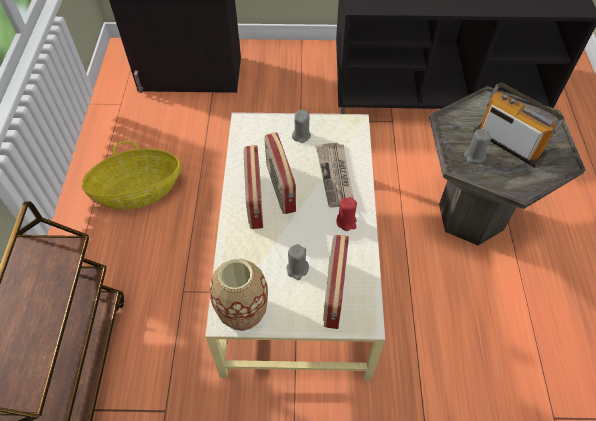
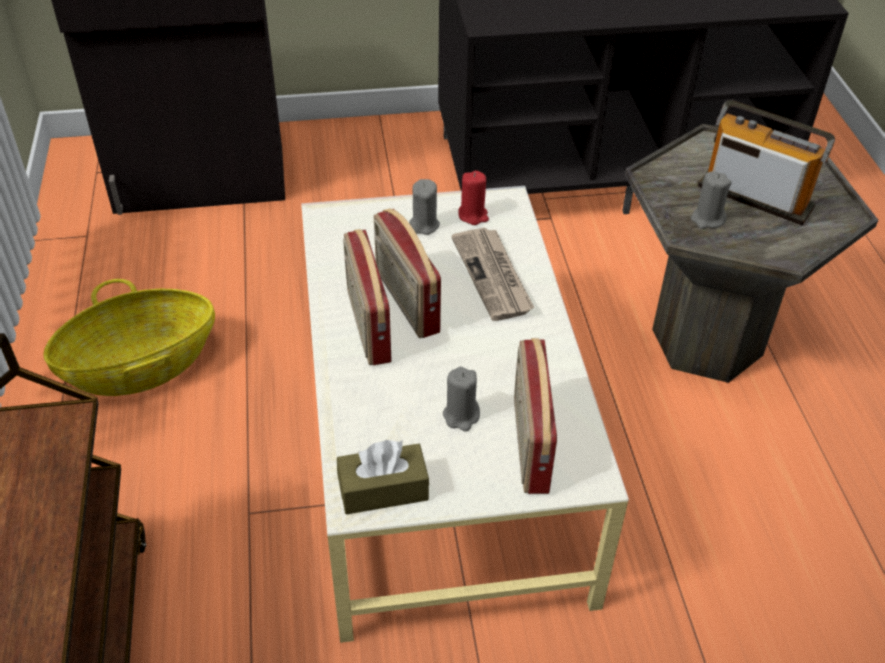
camera: 10 degrees left, 10 degrees down
vase [209,259,268,331] -> brown tissue box [337,440,429,514]
red candle [337,197,357,231] -> red candle moved to [458,170,489,225]

